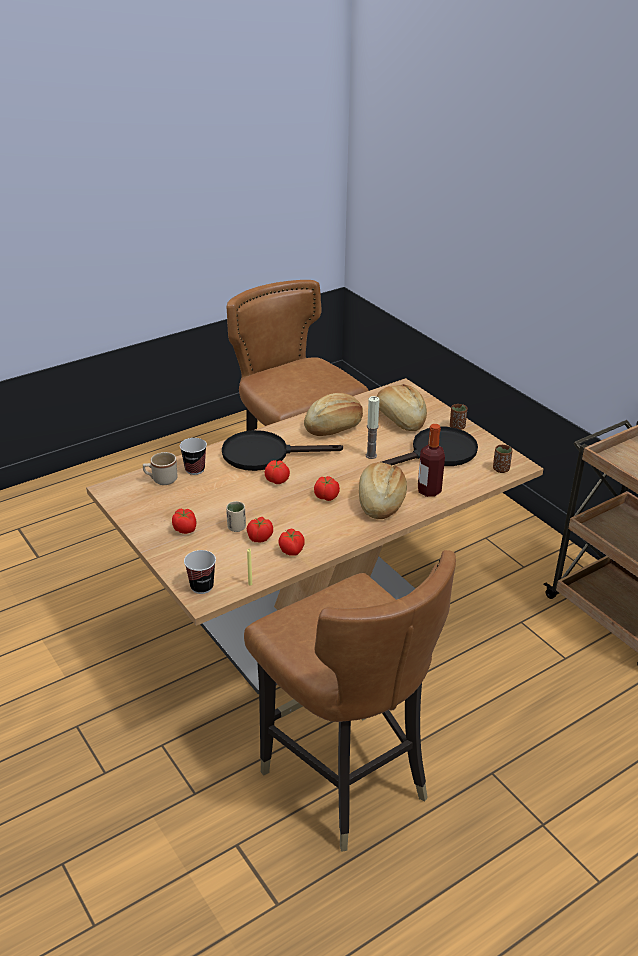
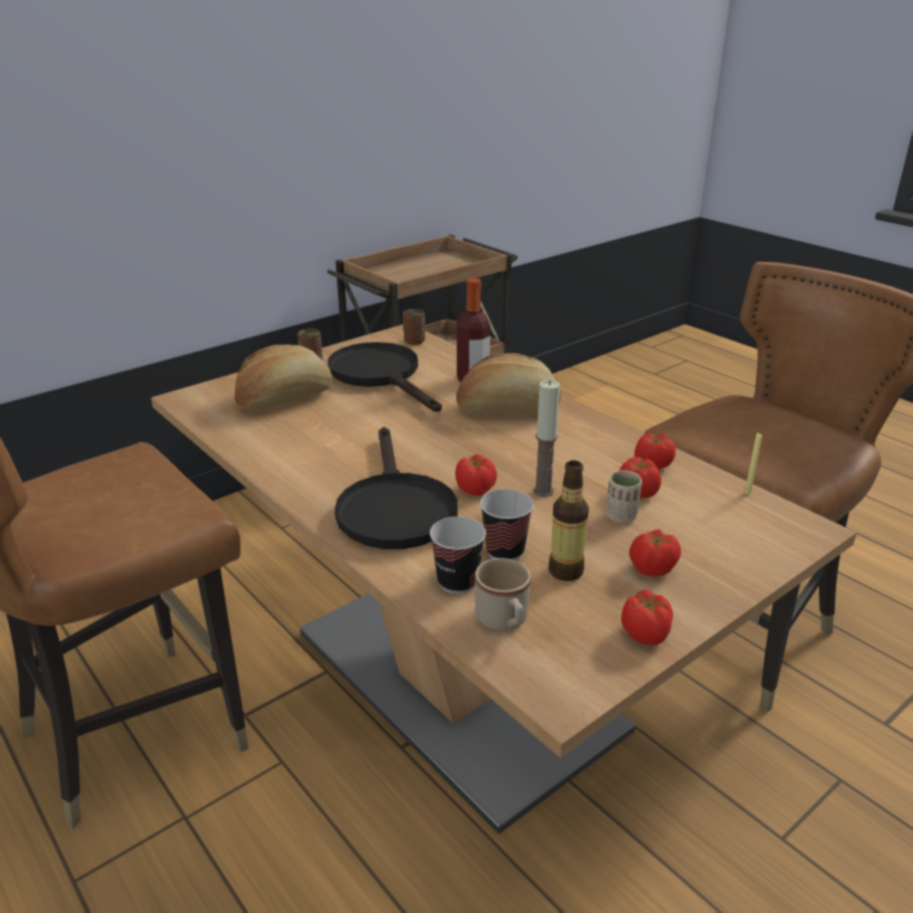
camera: 95 degrees left, 5 degrees down
cup [184,550,216,594] -> cup moved to [480,489,534,560]
bread [304,393,363,436] -> none
tomato [314,476,340,501] -> tomato moved to [621,590,673,645]
candle [366,396,380,459] -> candle moved to [533,380,560,497]
none -> bottle [549,460,589,581]

